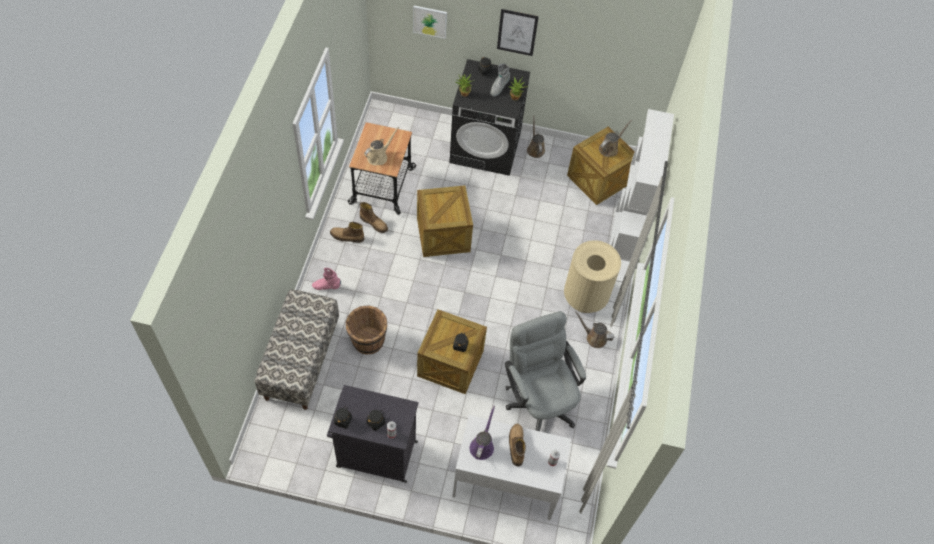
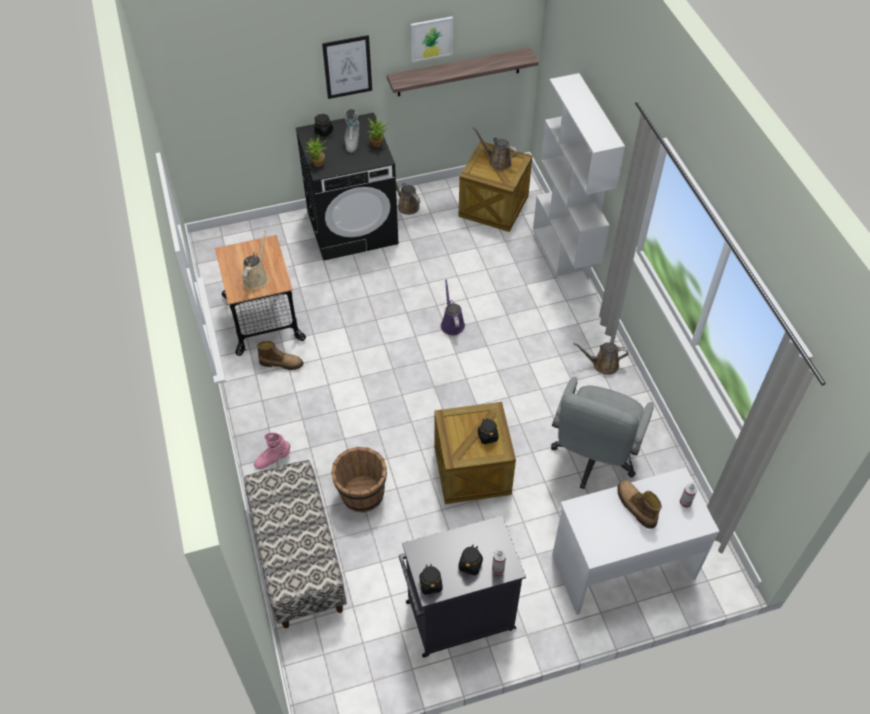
camera: 25 degrees left, 5 degrees down
boot [330,222,365,243] -> none
picture [413,6,447,39] -> picture moved to [411,17,453,62]
crate [417,185,473,257] -> none
purple watering can [470,406,495,460] -> purple watering can moved to [441,279,465,336]
grey office chair [505,311,586,431] -> grey office chair turned 105 degrees counterclockwise [551,377,654,489]
beige trash can [564,240,621,313] -> none
brown watering can [599,120,632,157] -> brown watering can turned 75 degrees counterclockwise [473,127,518,170]
none -> shelf [387,48,539,96]

